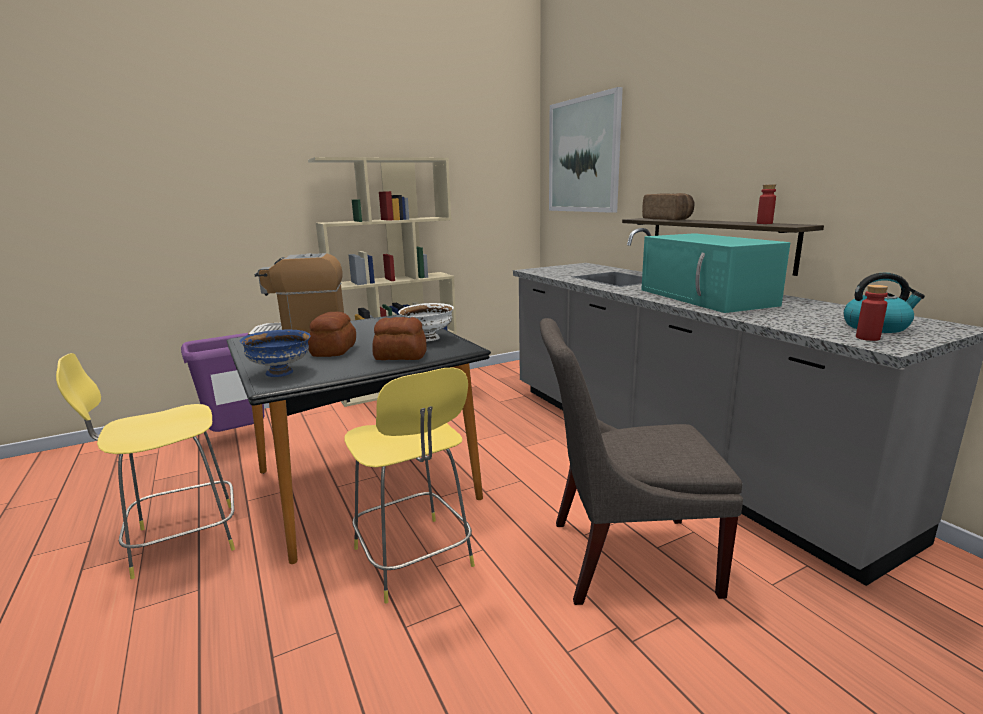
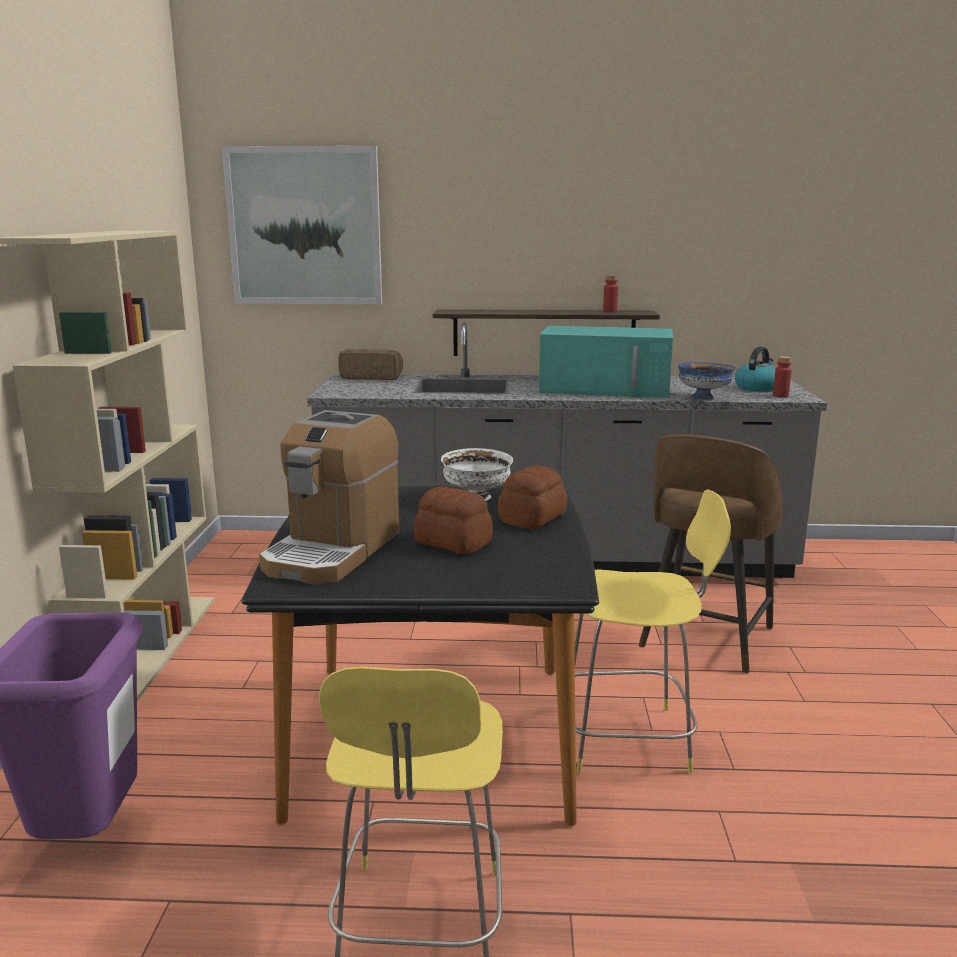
camera: 60 degrees left, 0 degrees up
blue bowl [240,330,311,377] -> blue bowl moved to [677,362,735,400]
grey chair [540,318,743,605] -> brown stool [639,434,782,673]
bread [642,193,695,220] -> bread moved to [338,349,403,380]

